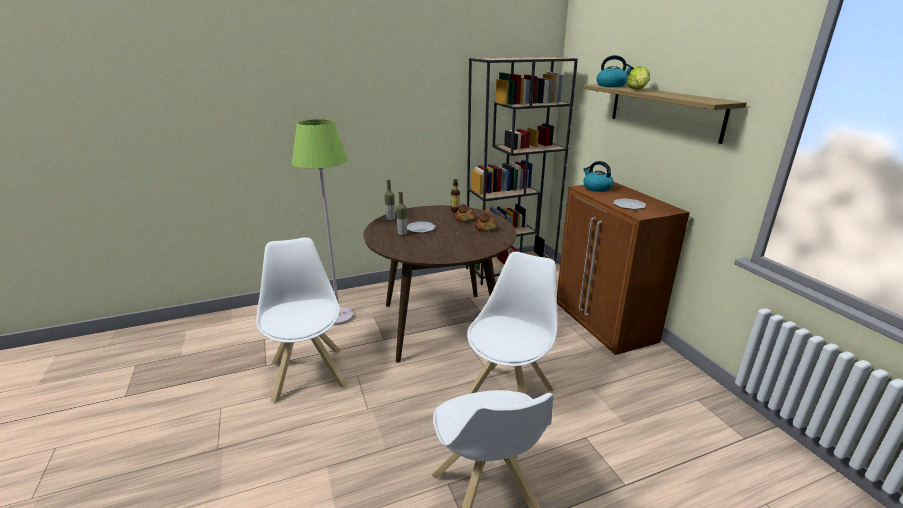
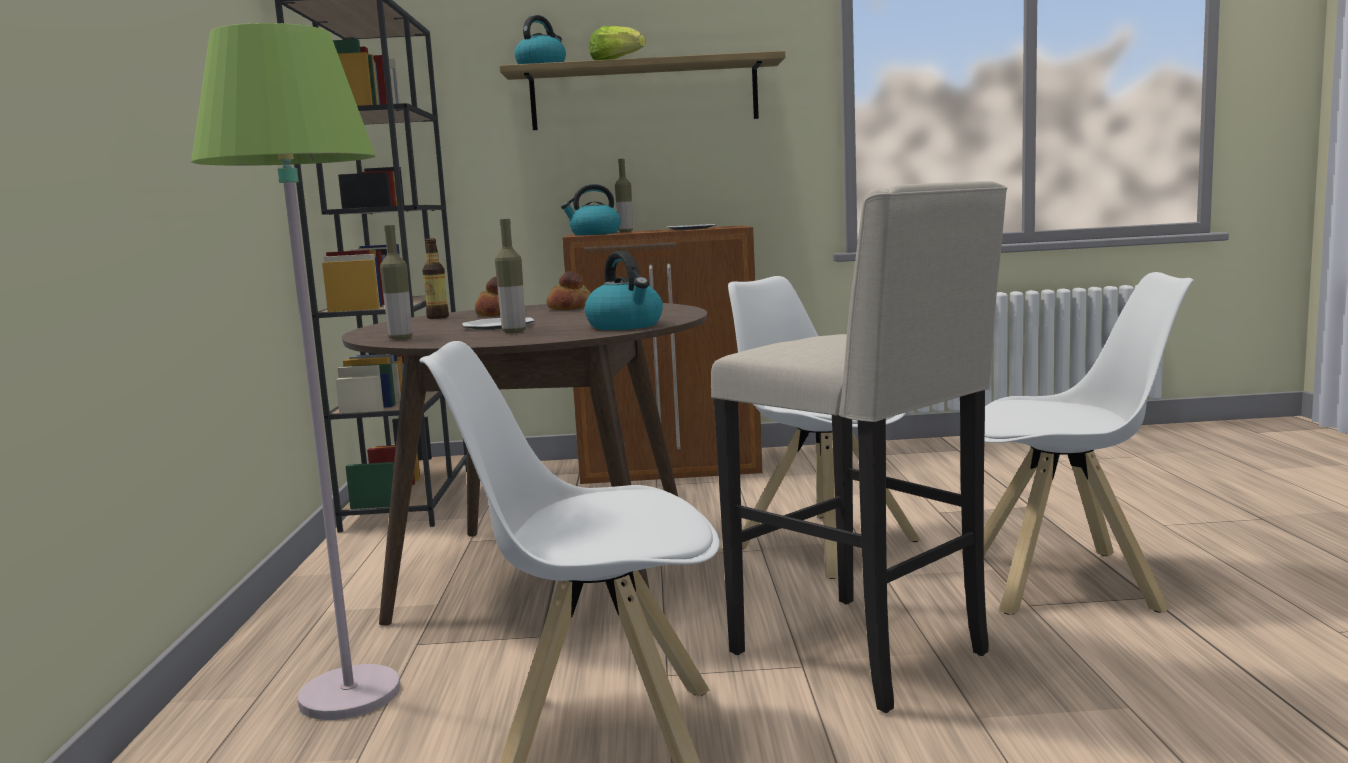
camera: 70 degrees left, 15 degrees down
none -> kettle [585,251,663,330]
none -> bottle [615,159,633,232]
none -> beige stool [711,181,1007,713]

